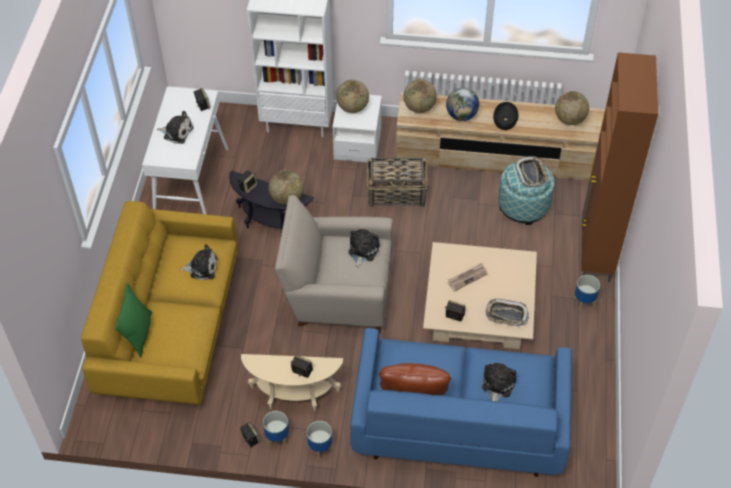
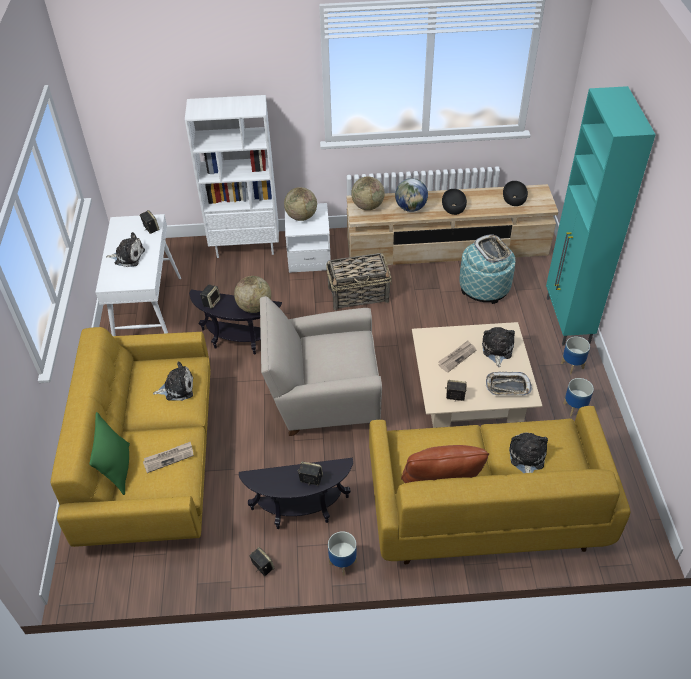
camera: 10 degrees left, 5 degrees down
beige side table [241,354,343,411] -> black side table [239,458,353,529]
planter [263,411,289,447] -> planter moved to [563,378,594,416]
plush toy [348,229,380,268] -> plush toy moved to [482,327,515,367]
blue sofa [350,328,572,477] -> yellow sofa [369,406,630,565]
globe [555,91,589,125] -> black bowl [503,181,528,206]
brown cabinet [581,52,658,282] -> turquoise cabinet [546,86,656,345]
none -> newspaper [143,442,194,473]

